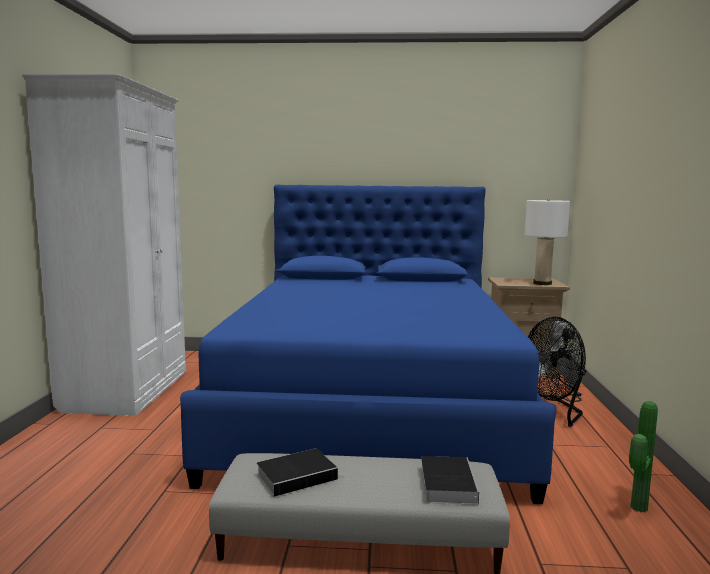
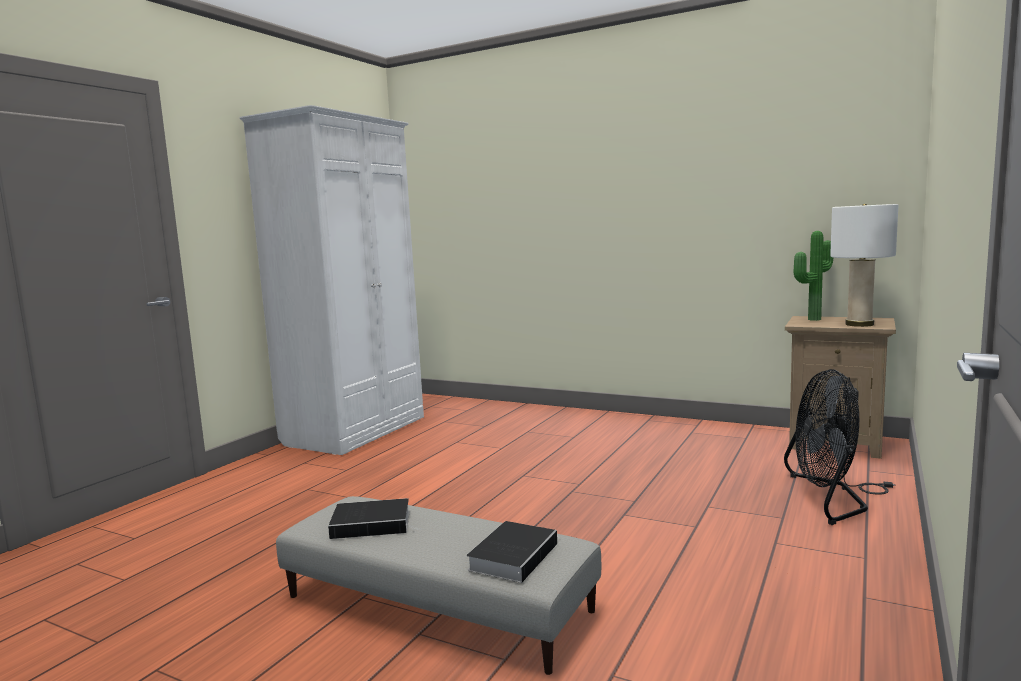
camera: 25 degrees right, 0 degrees up
blue bed [180,185,557,504] -> none
potted plant [629,401,658,512] -> potted plant moved to [794,231,833,321]

